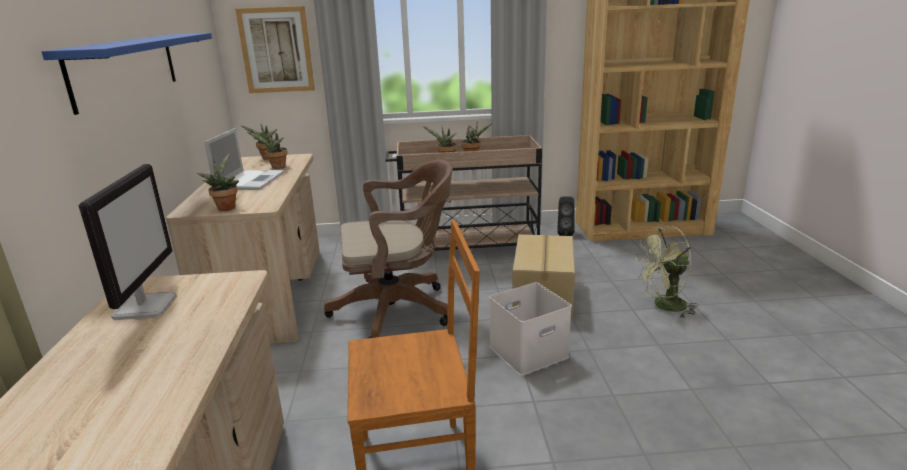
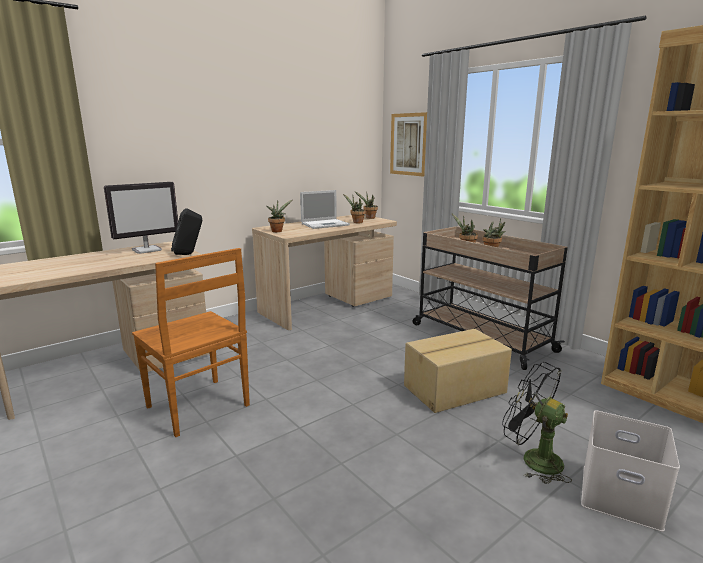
camera: 55 degrees right, 5 degrees down
blue shelf [42,33,212,115] -> none
brown office chair [324,160,453,338] -> none
white storage box [489,282,572,376] -> white storage box moved to [581,410,680,532]
black speaker [557,196,575,236] -> black speaker moved to [171,208,202,255]
green fan [636,226,698,317] -> black fan [502,362,572,484]

